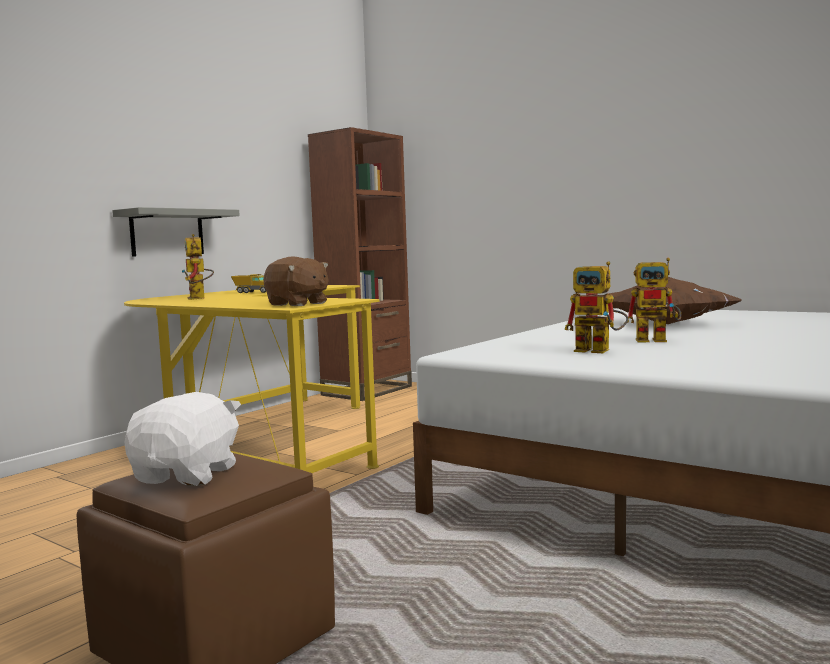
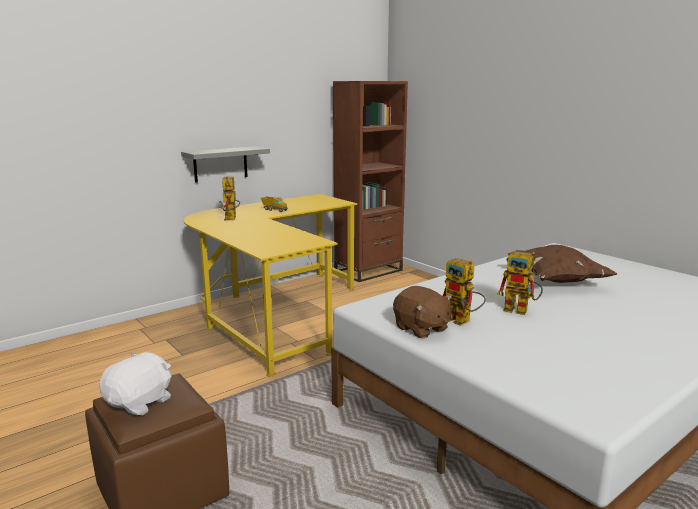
camera: 15 degrees right, 10 degrees up
brown plush toy [263,256,329,306] -> brown plush toy moved to [393,286,452,339]

